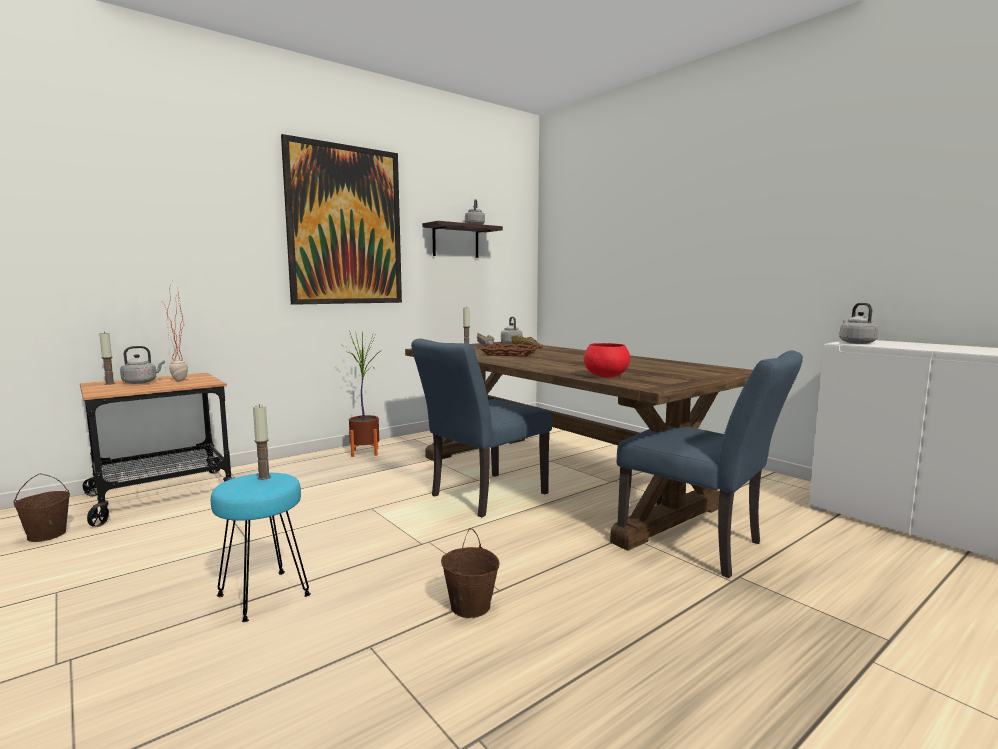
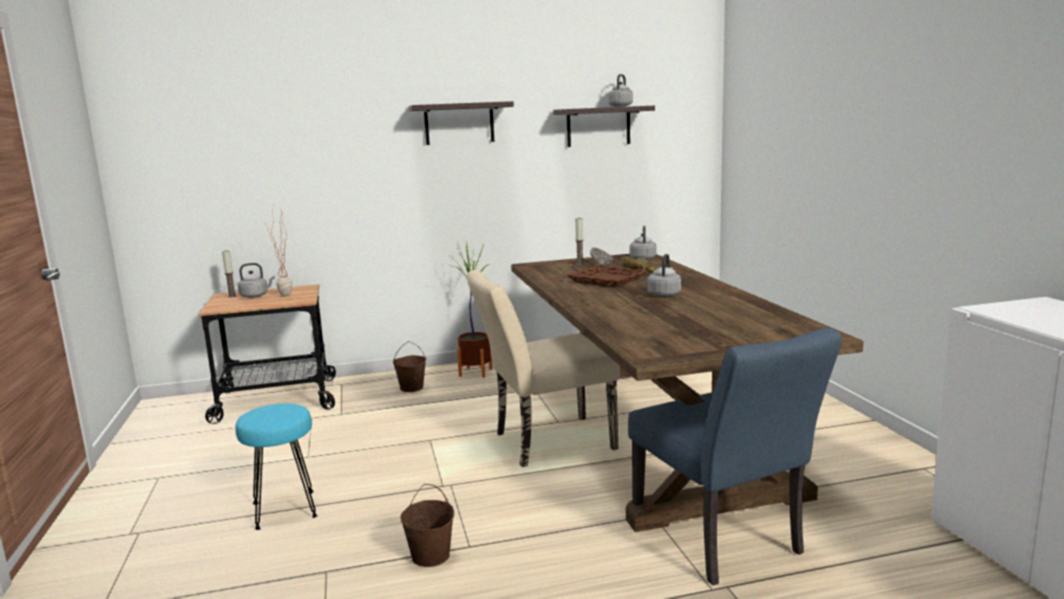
camera: 25 degrees right, 5 degrees up
brown bucket [13,473,70,542] -> brown bucket moved to [393,342,426,392]
candle [253,404,271,480] -> none
picture [281,134,402,305] -> shelf [409,101,514,145]
blue chair [411,338,552,517] -> beige chair [467,270,620,467]
red bowl [584,343,630,378] -> none
grey kettle [839,303,879,344] -> grey kettle moved to [647,254,681,297]

